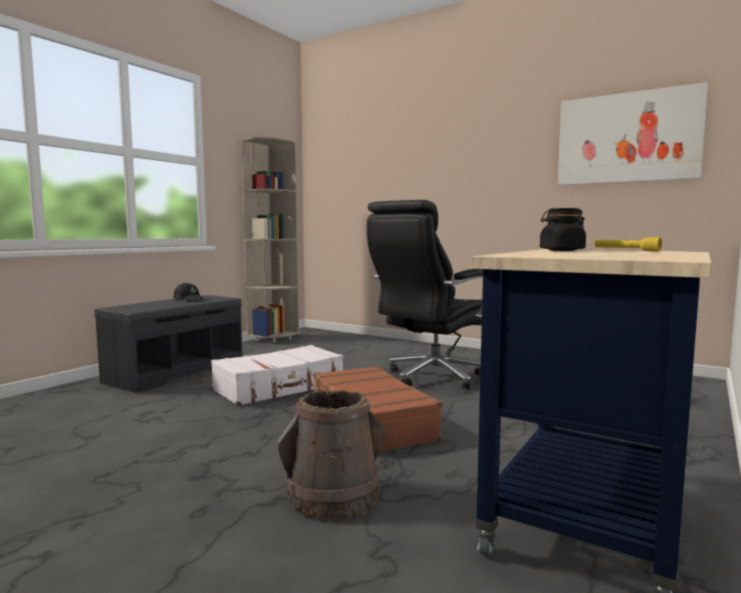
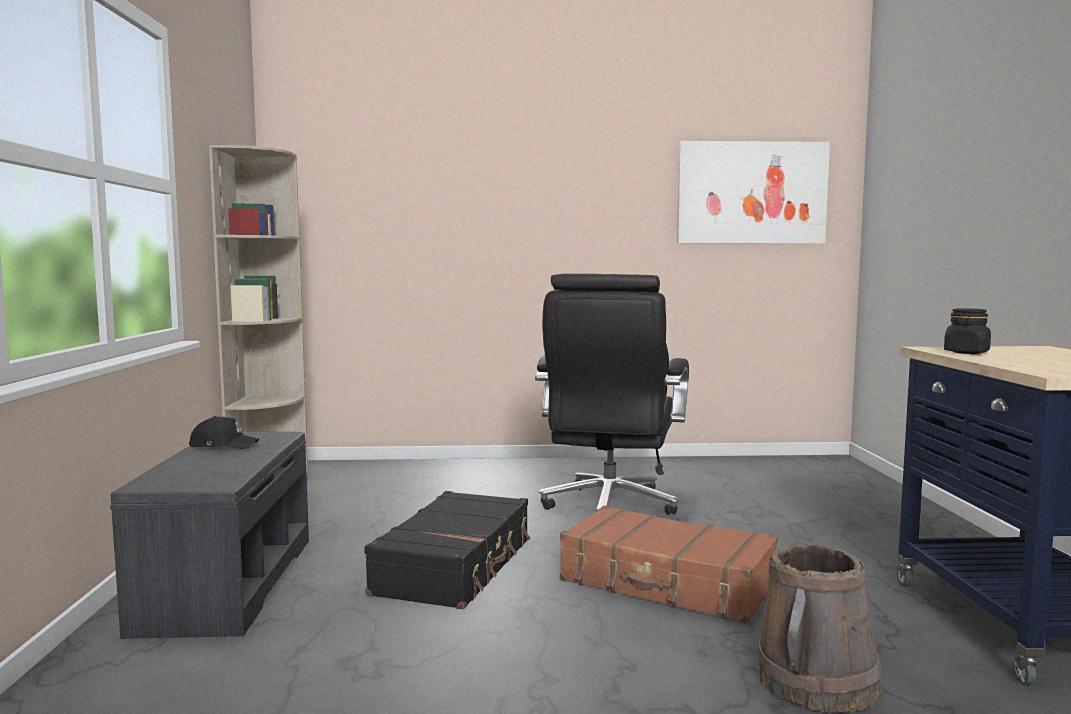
camera: 35 degrees left, 0 degrees up
white suitcase [211,345,343,406] -> black suitcase [364,491,531,609]
yellow flashlight [595,237,662,252] -> none

